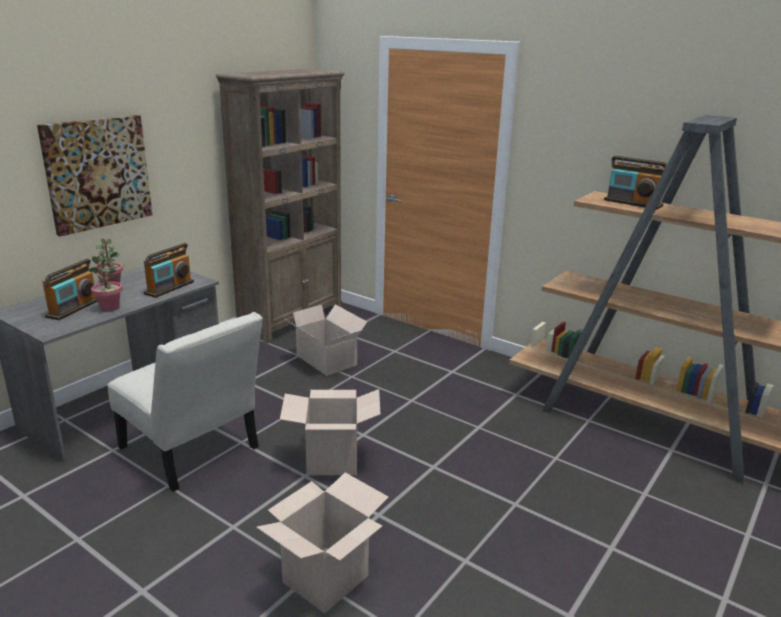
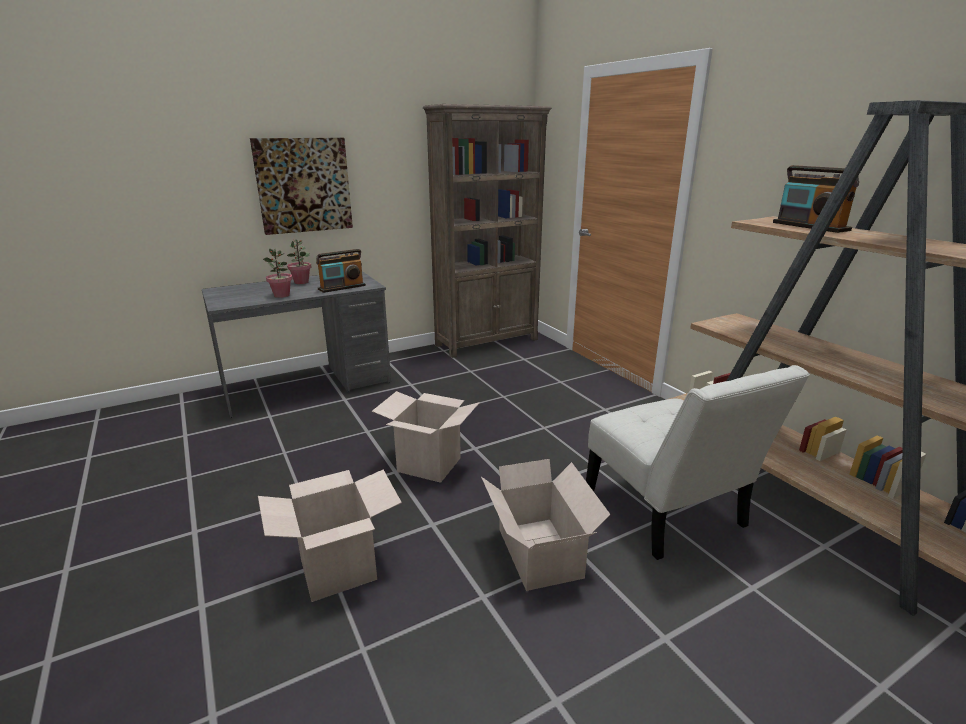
camera: 25 degrees right, 0 degrees up
radio [42,259,97,320] -> none
white chair [107,312,263,492] -> white chair moved to [586,365,810,560]
cardboard box [285,304,367,376] -> cardboard box moved to [481,459,611,591]

